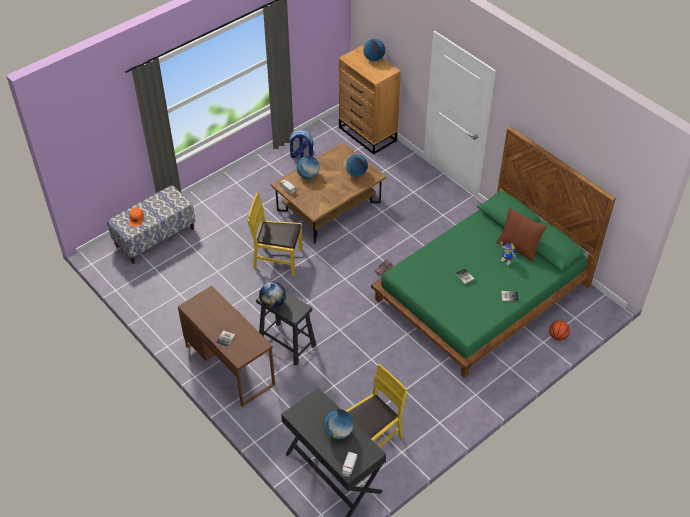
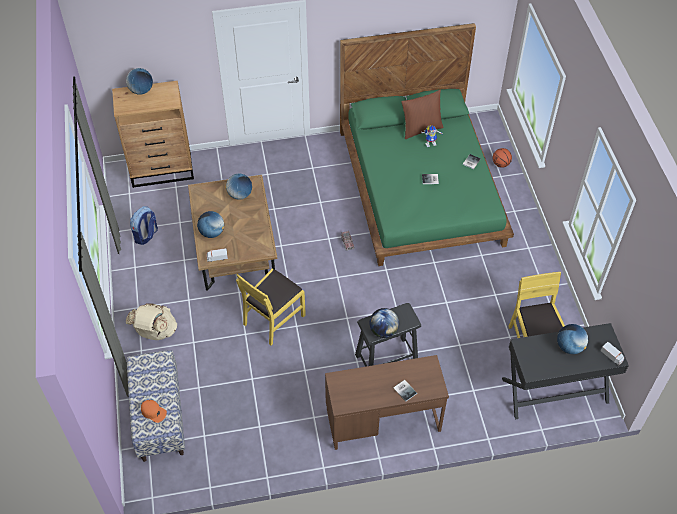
camera: 60 degrees left, 5 degrees up
none -> beige backpack [126,303,177,340]

